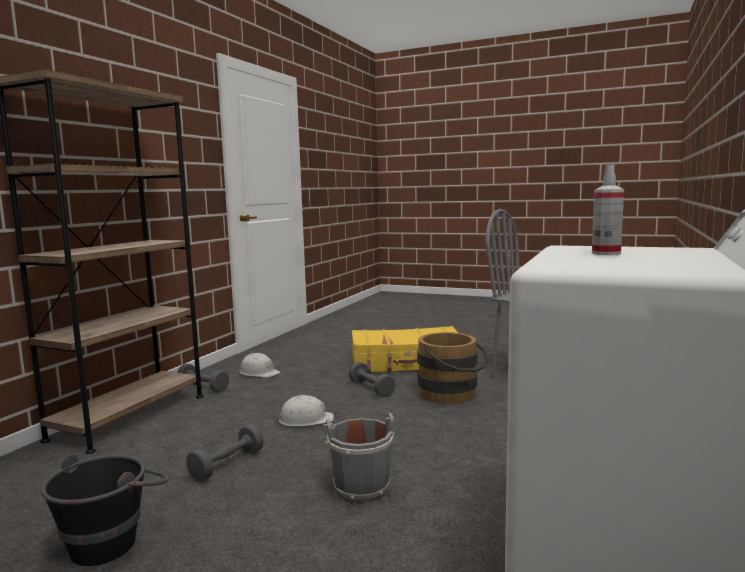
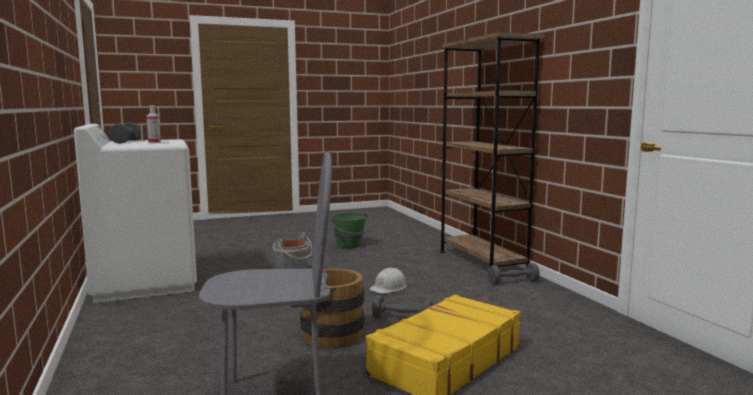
camera: 135 degrees right, 0 degrees up
black bucket [41,455,169,566] -> green bucket [331,212,372,248]
grey dumbbell [186,424,263,482] -> grey dumbbell moved to [109,122,141,144]
white hard hat [239,353,280,377] -> none

